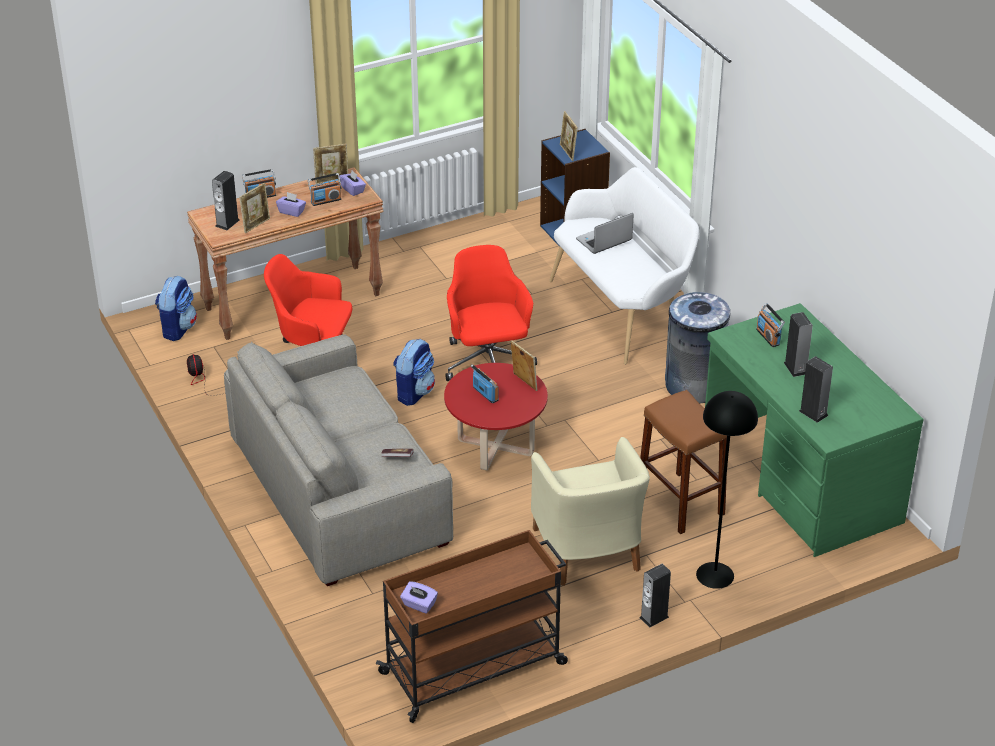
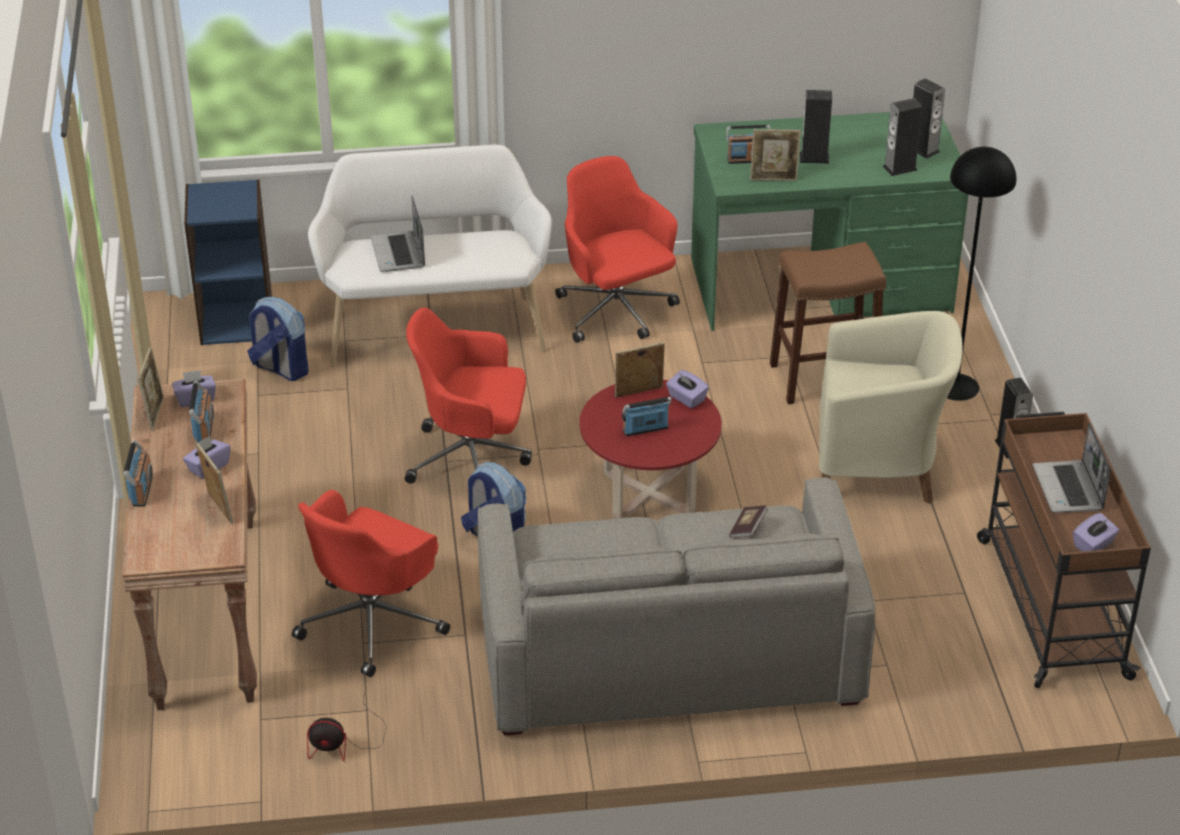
camera: 70 degrees left, 0 degrees up
backpack [155,276,197,341] -> backpack moved to [247,297,309,381]
speaker [212,171,239,230] -> speaker moved to [913,78,945,159]
picture frame [560,111,578,161] -> picture frame moved to [750,129,801,181]
grey trash can [665,292,730,404] -> red office chair [555,156,680,343]
none -> purple tissue box [666,370,709,408]
none -> laptop [1033,422,1111,513]

